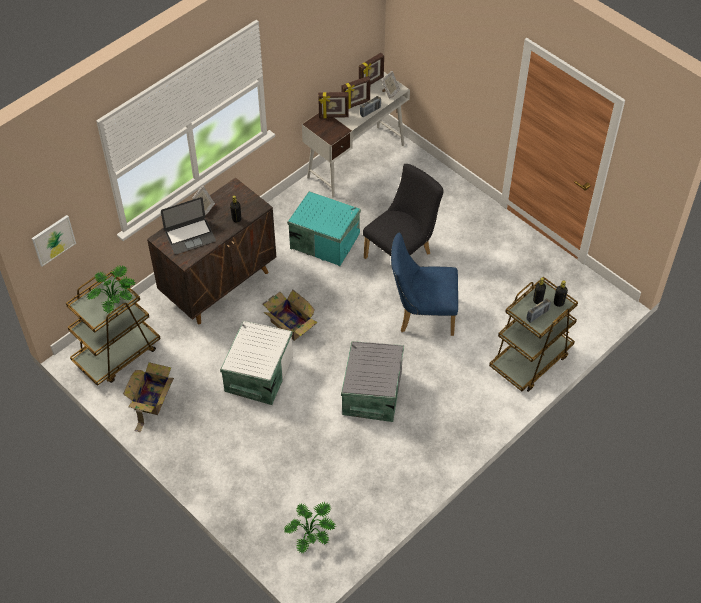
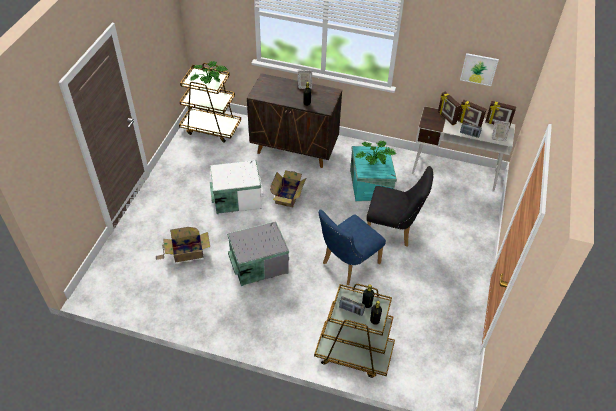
camera: 60 degrees right, 5 degrees down
picture [32,215,76,266] -> picture moved to [460,53,499,86]
cardboard box [123,362,174,432] -> cardboard box moved to [156,227,210,263]
laptop [161,197,216,254] -> none
potted plant [284,502,336,554] -> potted plant moved to [355,140,396,165]
blue chair [391,232,458,336] -> blue chair turned 105 degrees counterclockwise [318,210,386,285]

